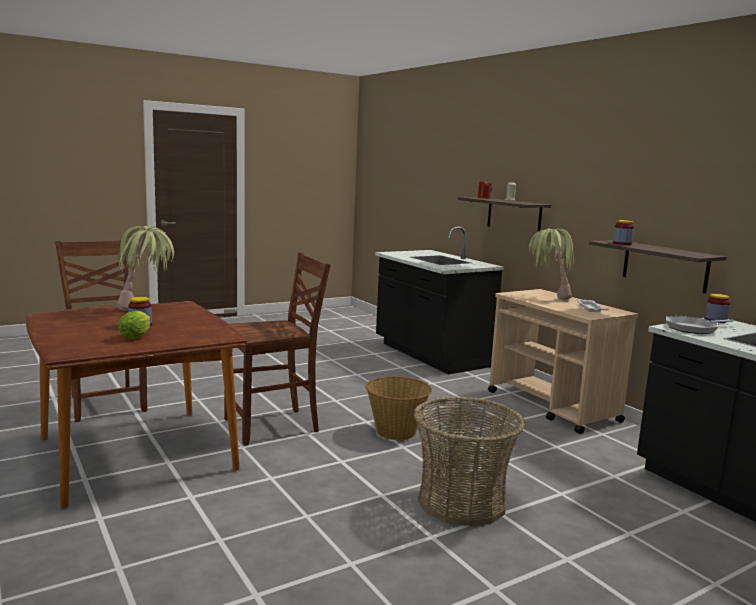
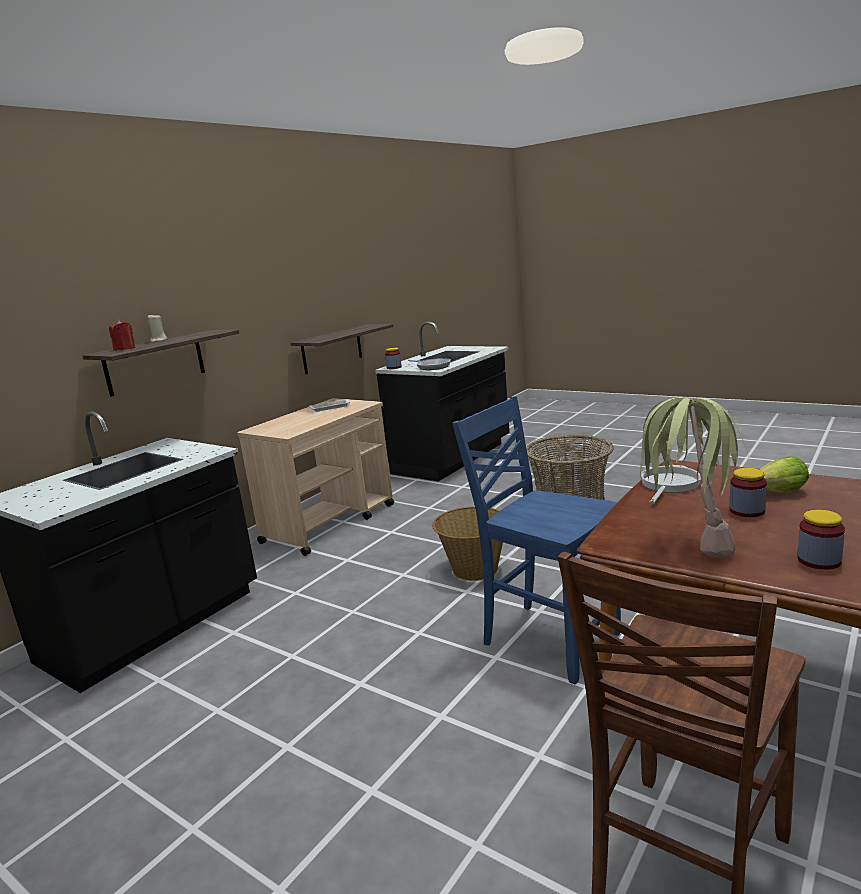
camera: 110 degrees left, 5 degrees up
brown chair [224,253,331,446] -> blue chair [452,396,621,684]
potted plant [529,229,574,300] -> none
jar [613,220,634,245] -> jar moved to [797,510,845,570]
none -> frying pan [641,465,701,504]

